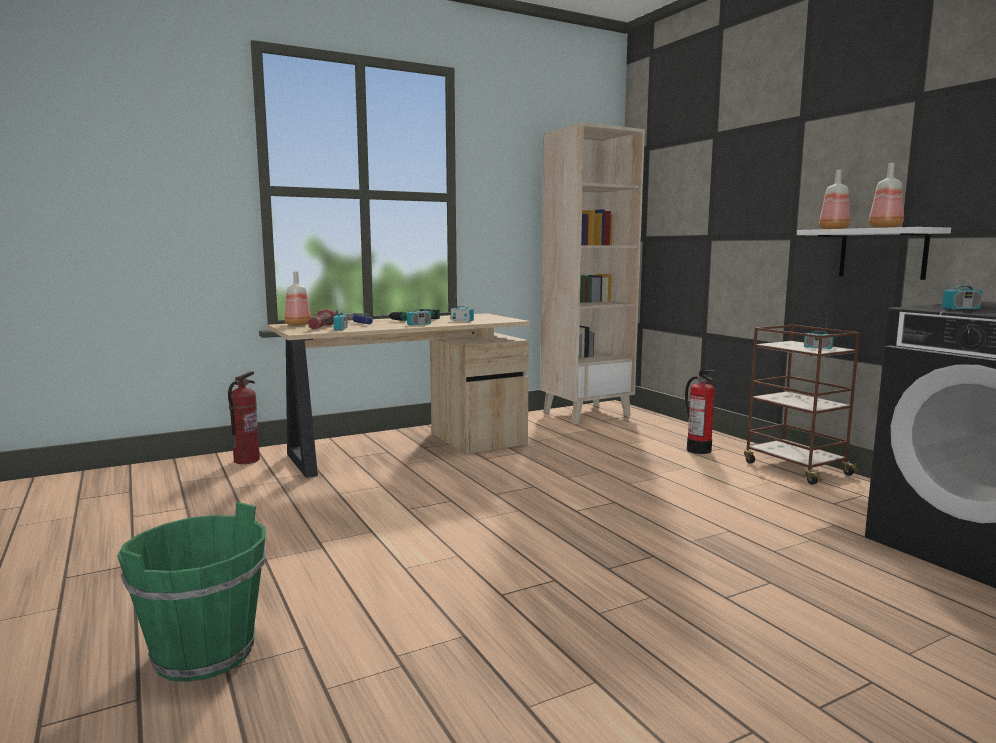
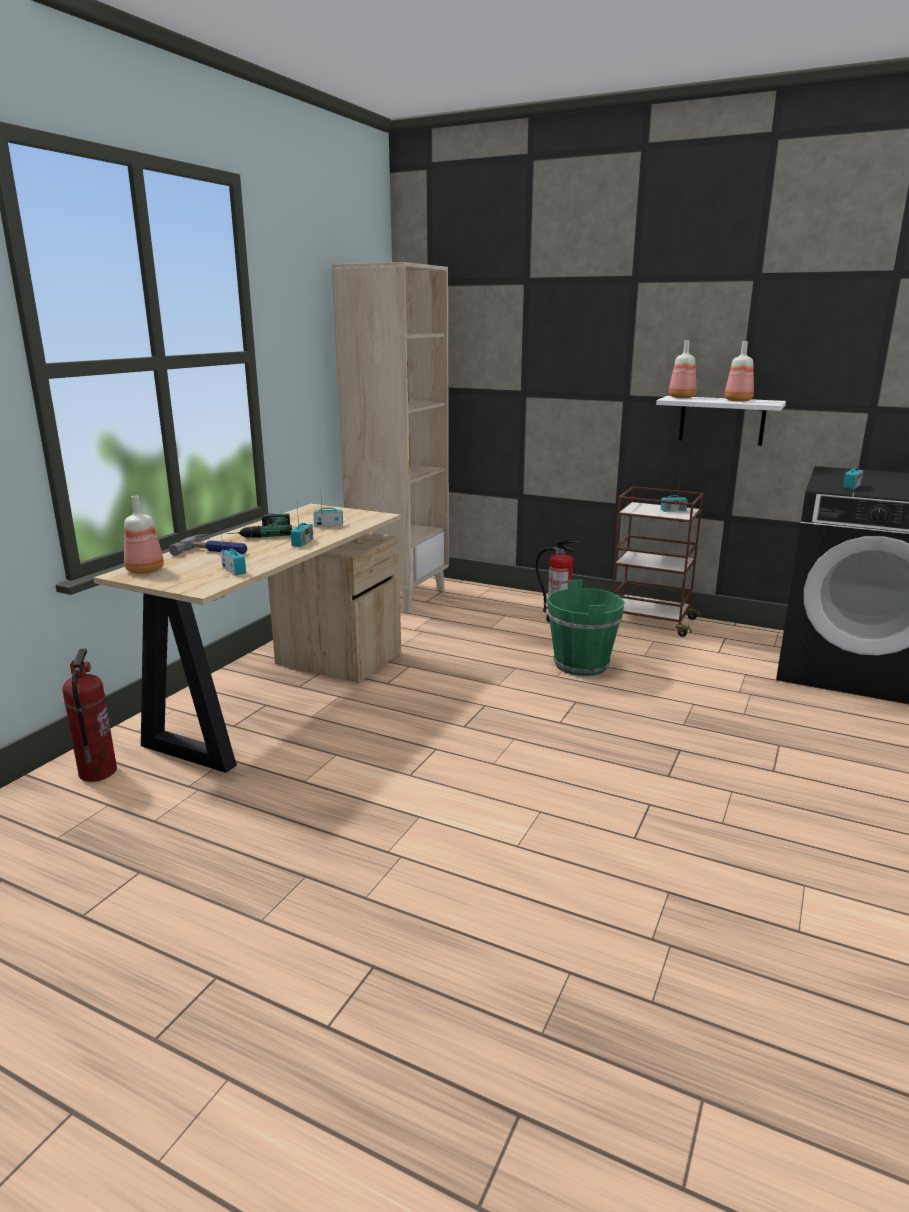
camera: 35 degrees left, 10 degrees up
green bucket [117,502,266,682] -> green bucket moved to [546,580,624,676]
flashlight [308,309,338,329] -> none

